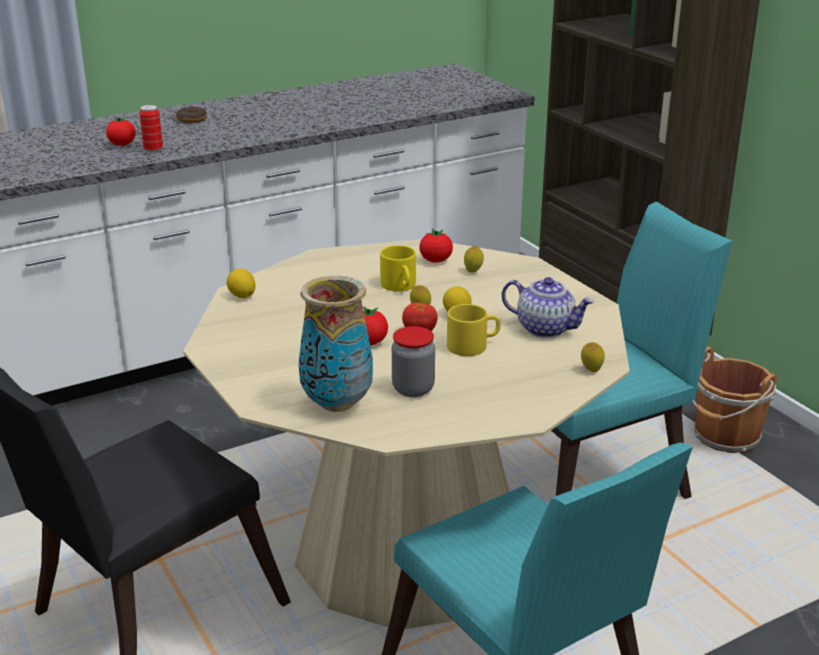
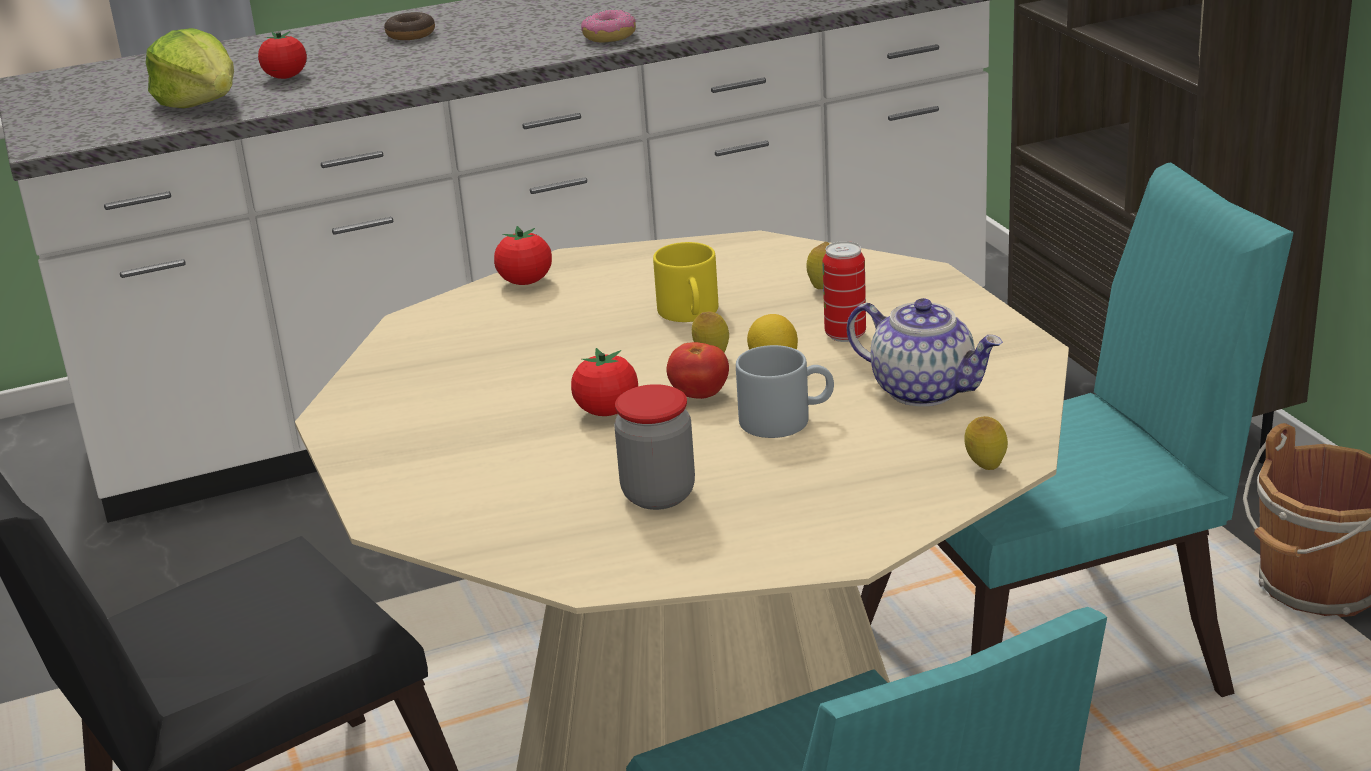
camera: 10 degrees right, 0 degrees up
can [140,105,163,152] -> can moved to [823,241,866,342]
lemon [227,269,256,298] -> none
vase [299,276,373,412] -> none
tomato [419,229,453,263] -> tomato moved to [494,226,552,285]
yellow mug [447,304,501,356] -> grey mug [736,345,834,438]
none -> lettuce [146,28,234,108]
none -> donut [581,10,636,43]

